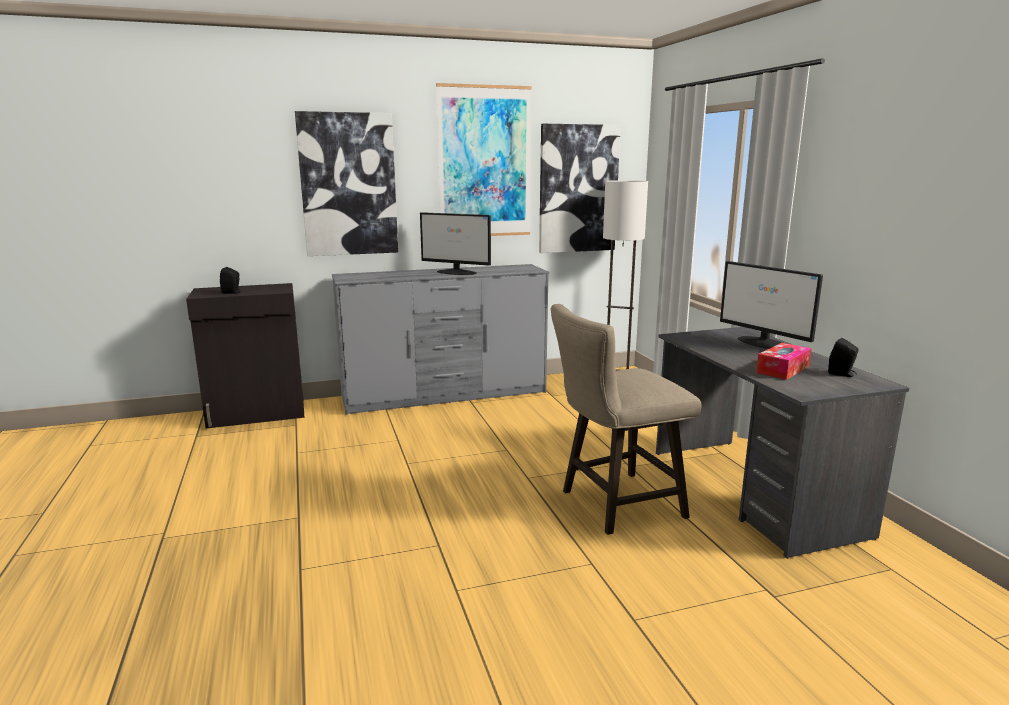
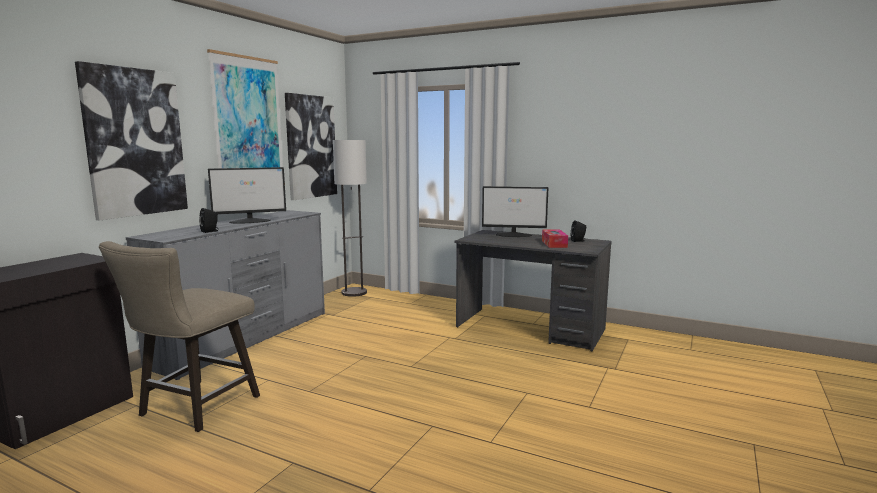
camera: 45 degrees left, 5 degrees down
black speaker [220,267,242,294] -> black speaker moved to [199,208,218,233]
beige stool [550,304,701,535] -> beige stool moved to [99,241,260,432]

